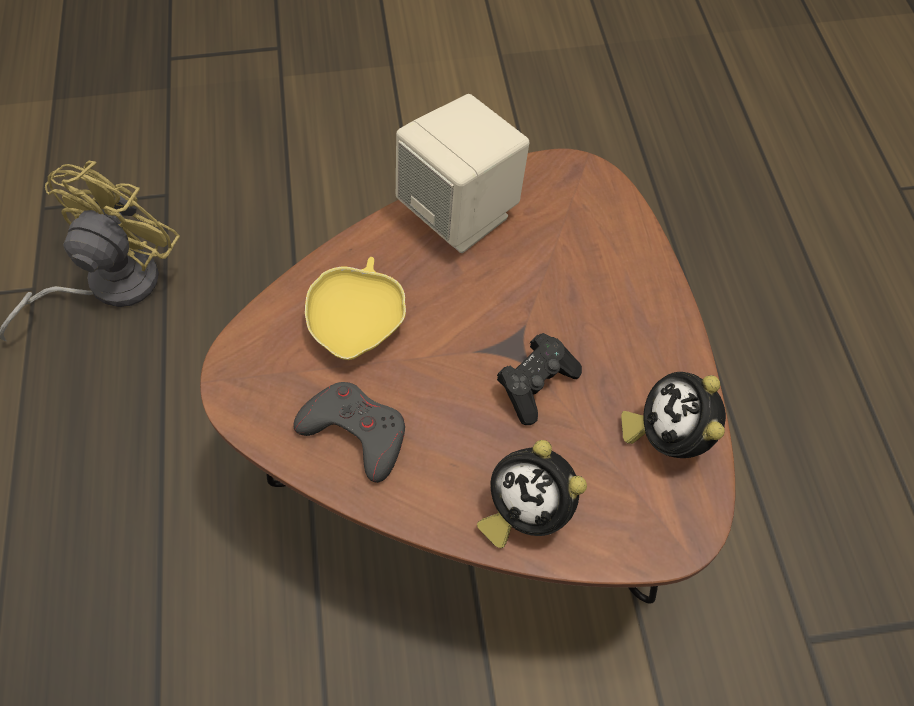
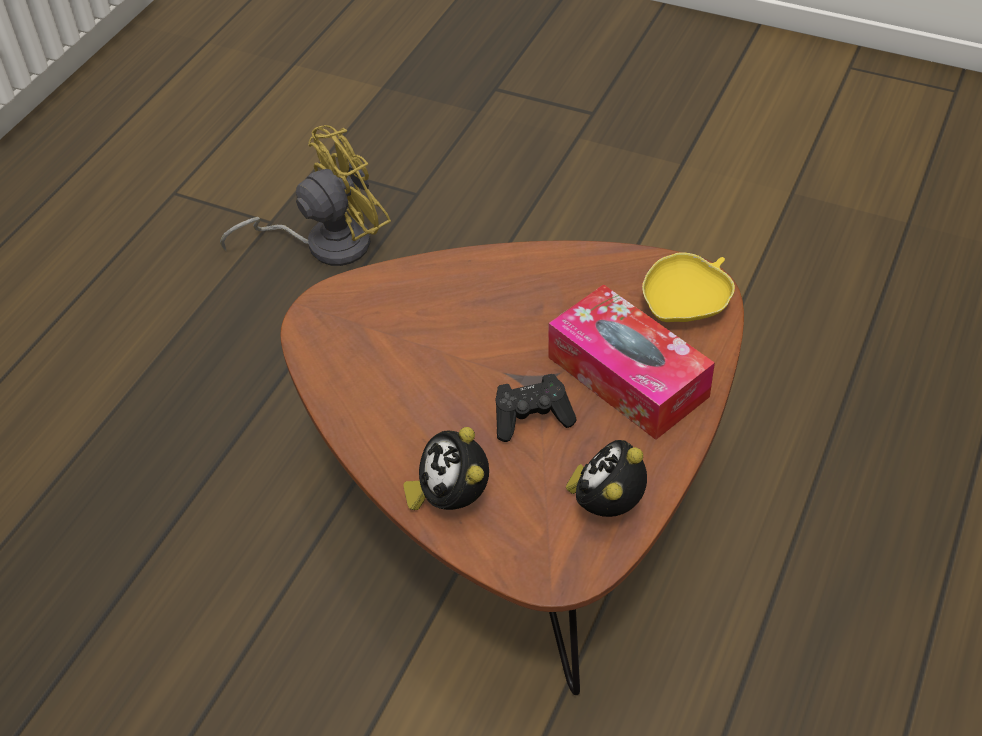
camera: 35 degrees right, 10 degrees down
grey game controller [293,382,405,483] -> none
yellow bowl [305,257,406,360] -> yellow bowl moved to [642,252,735,322]
beige speaker [396,94,529,253] -> none
none -> tissue box [548,284,715,440]

